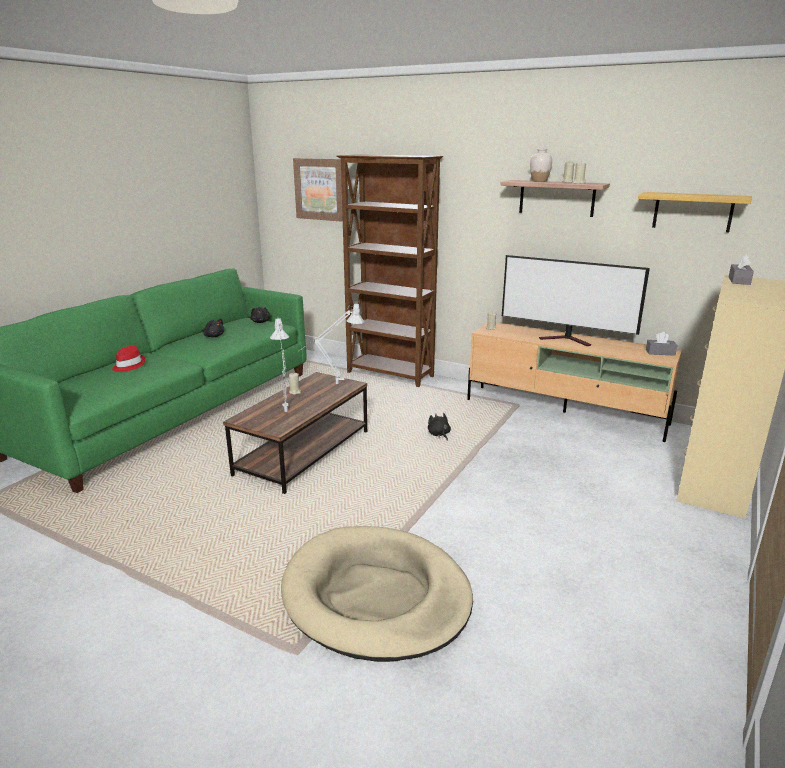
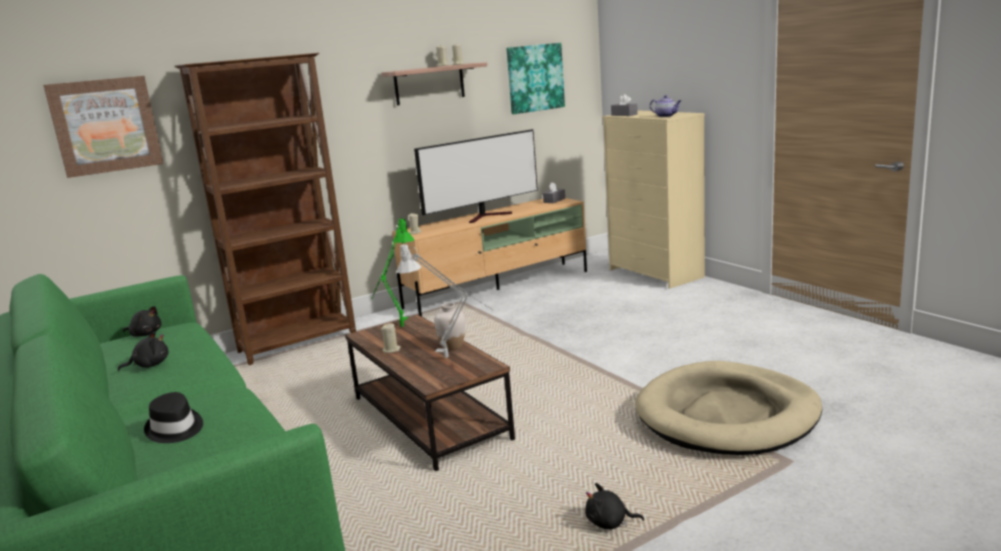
camera: 60 degrees left, 5 degrees down
red hat [112,346,146,372] -> black hat [144,392,203,443]
grey table lamp [298,303,364,384] -> green table lamp [372,219,414,327]
black plush toy [428,413,451,441] -> black plush toy moved to [585,483,644,529]
white vase [530,149,552,182] -> white vase moved to [434,303,466,350]
shelf [638,192,752,232] -> picture [506,43,565,114]
none -> teapot [650,95,682,117]

